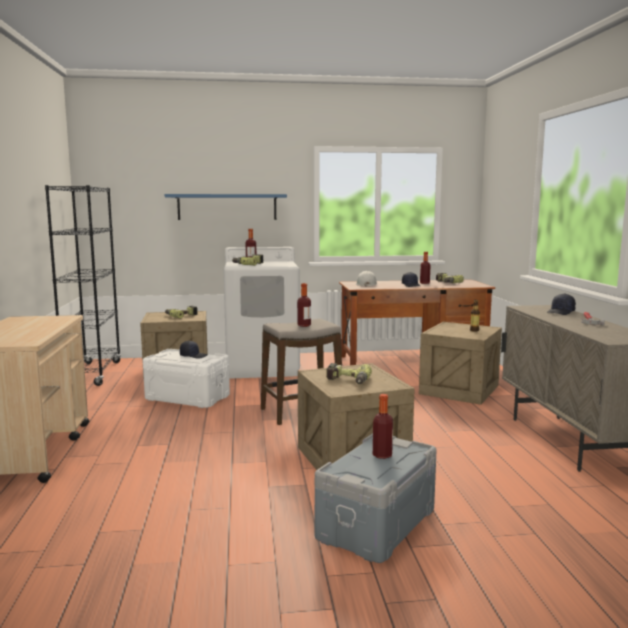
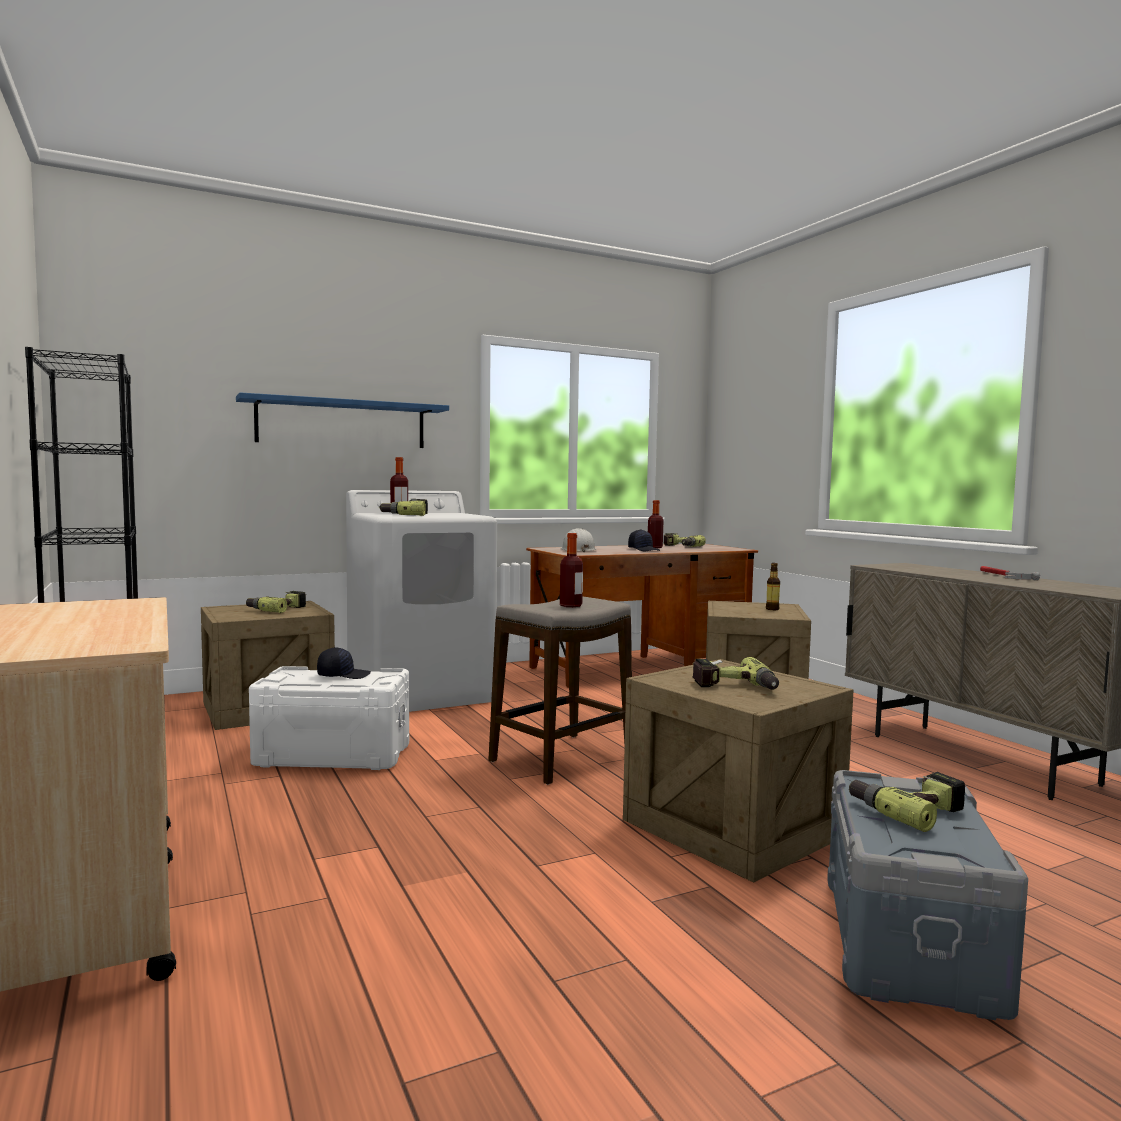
camera: 20 degrees left, 5 degrees down
bottle [373,394,393,459] -> power drill [849,772,965,832]
black cap [547,293,576,315] -> none

